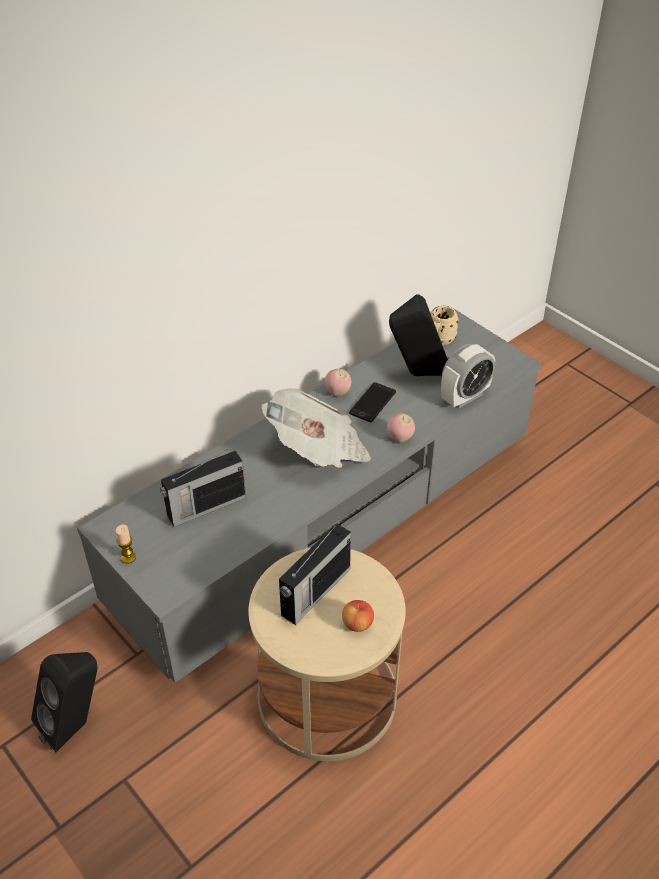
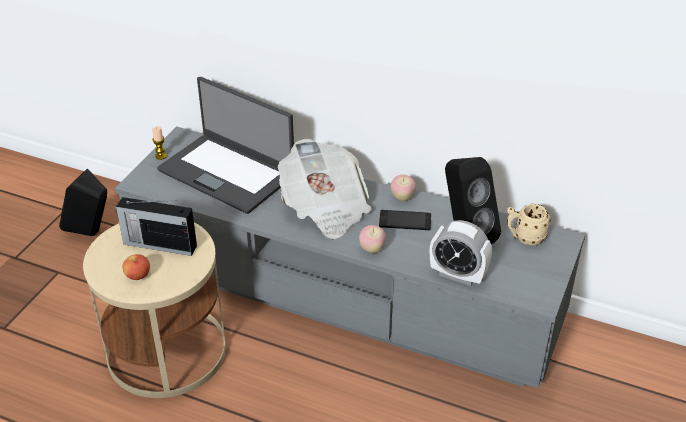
camera: 65 degrees right, 5 degrees down
radio [160,449,246,527] -> laptop [157,77,294,214]

